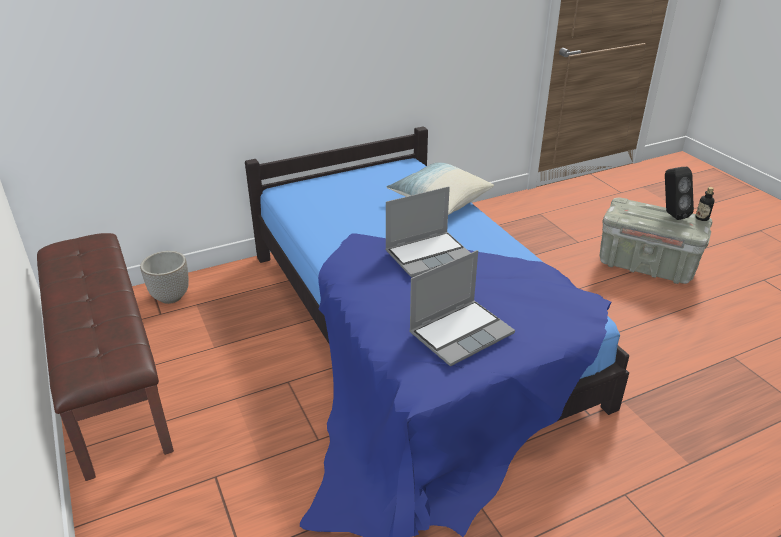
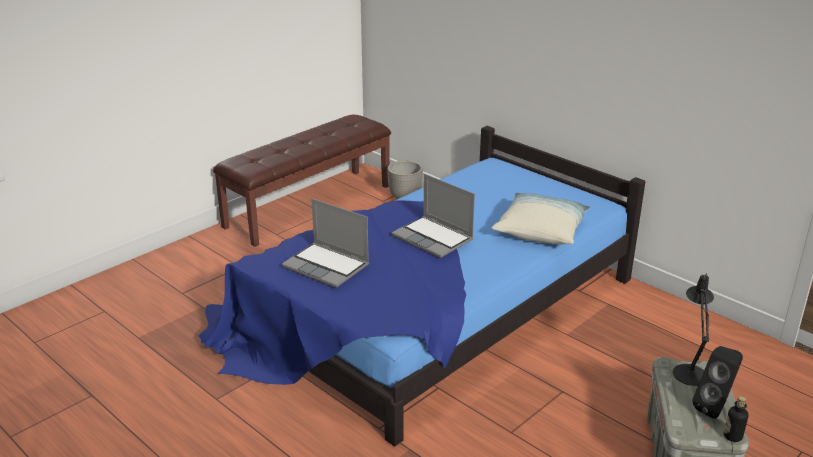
camera: 70 degrees right, 5 degrees down
none -> black table lamp [673,274,714,386]

